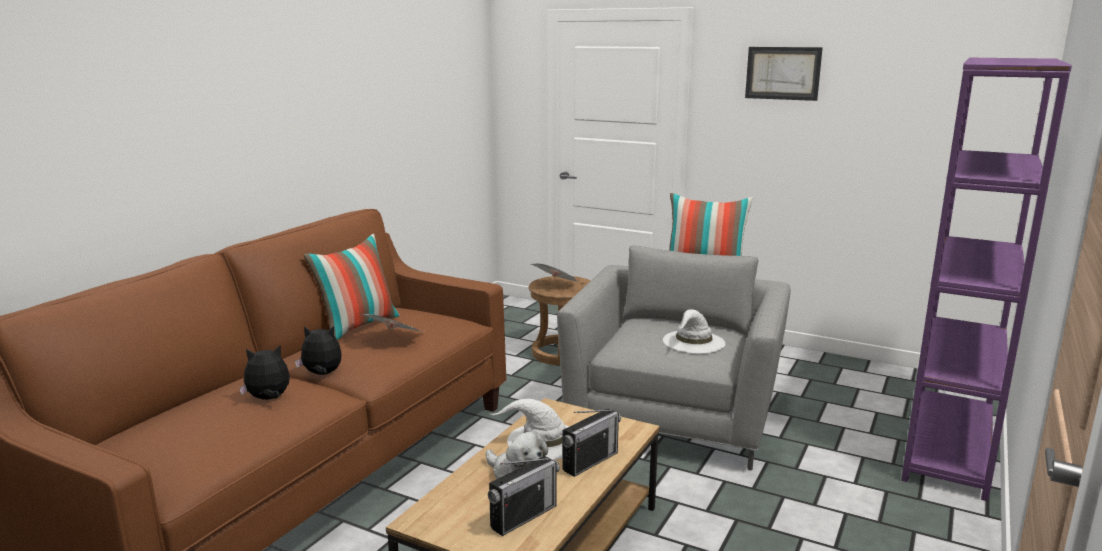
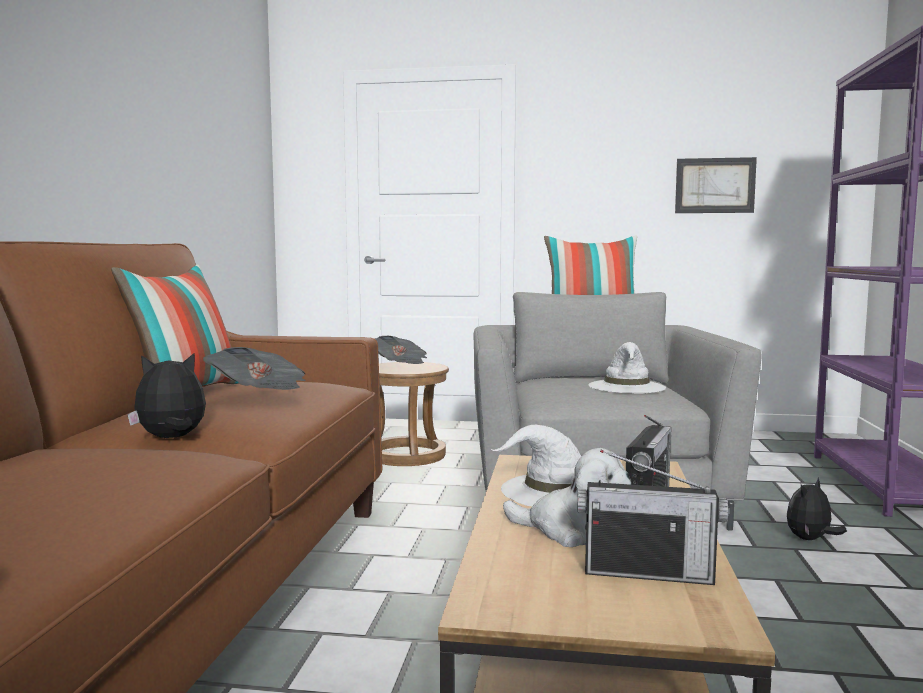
camera: 20 degrees left, 10 degrees down
plush toy [239,345,290,400] -> plush toy moved to [787,478,847,540]
radio [488,457,560,536] -> radio turned 75 degrees clockwise [577,450,728,585]
picture [745,47,823,101] -> picture moved to [675,157,757,213]

